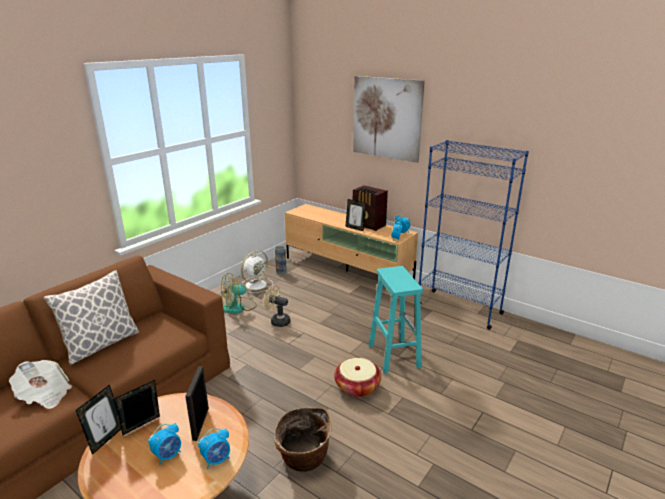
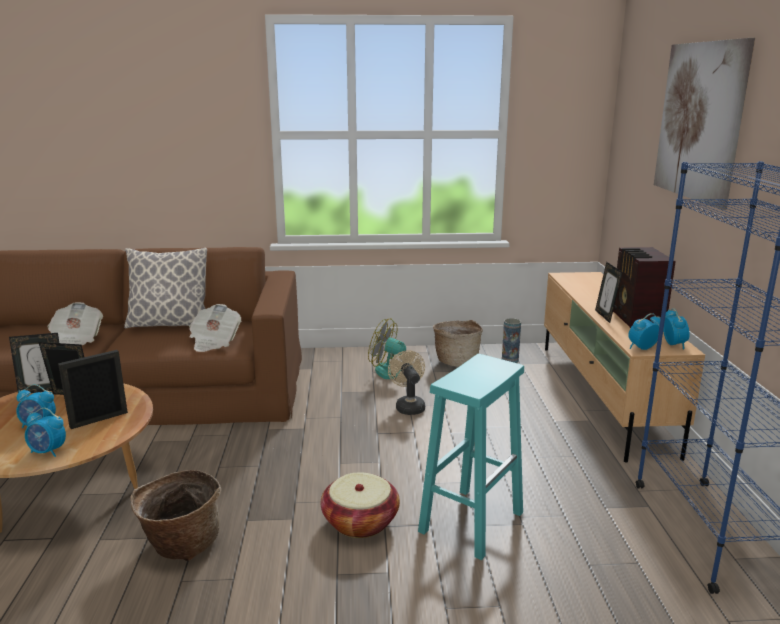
camera: 50 degrees right, 5 degrees down
white fan [241,250,273,293] -> basket [433,320,483,367]
none -> newspaper [189,304,241,352]

